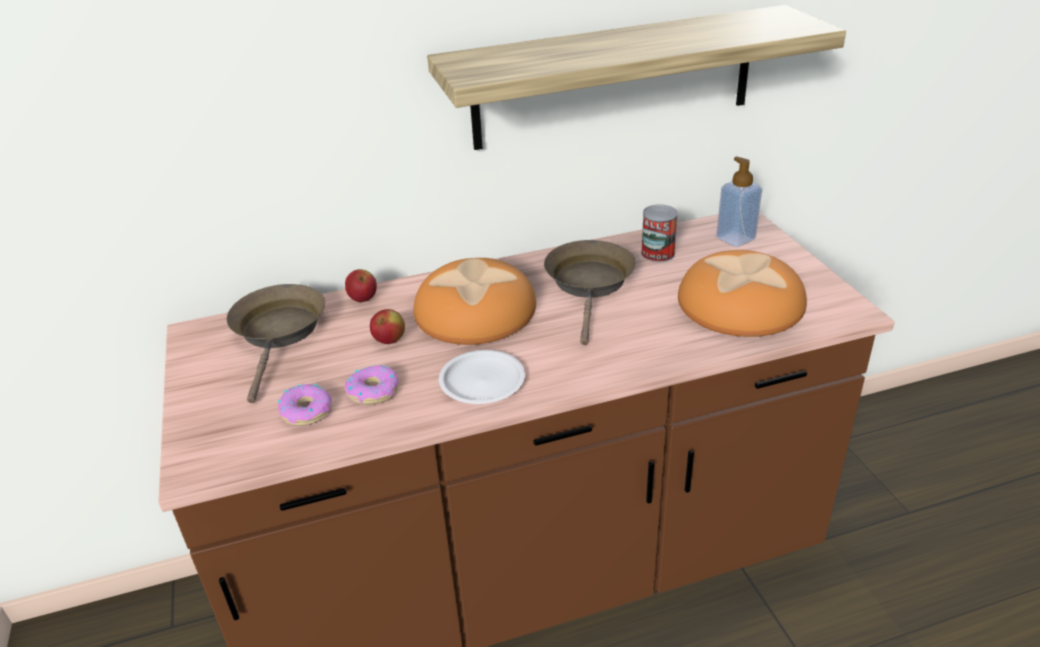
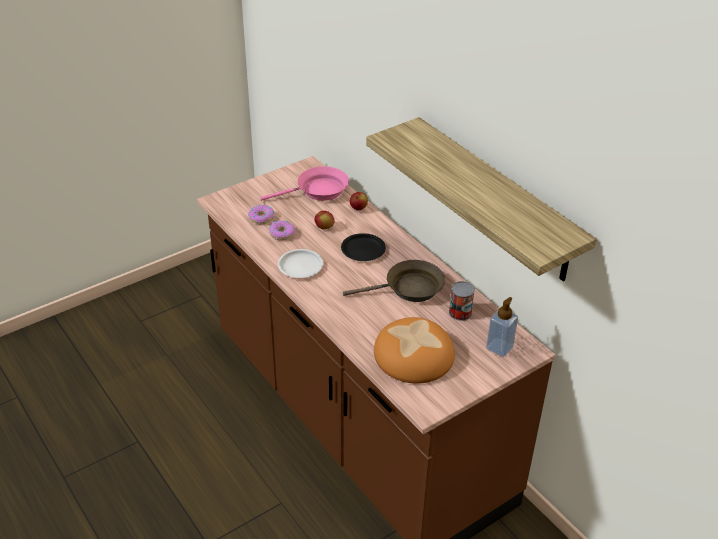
camera: 70 degrees right, 5 degrees up
brown frying pan [227,284,325,403] -> pink frying pan [260,166,349,201]
bread [414,258,536,345] -> black plate [341,233,386,261]

